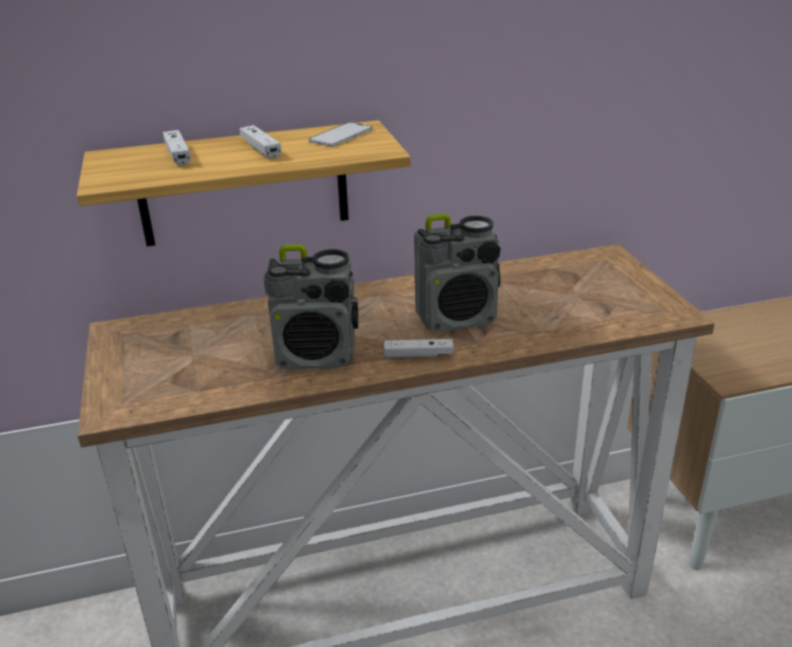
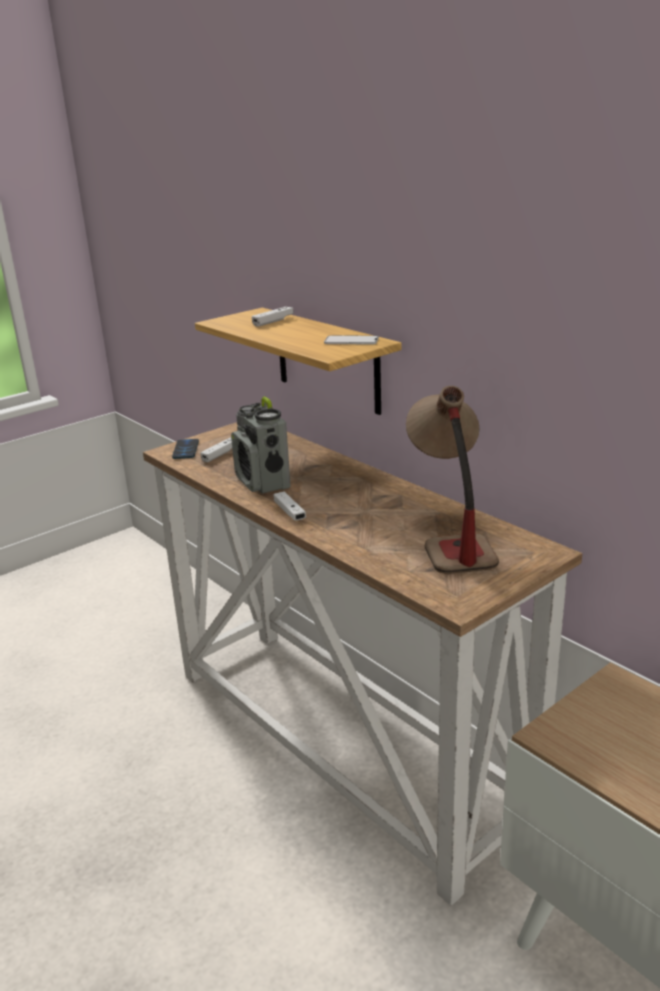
camera: 65 degrees right, 5 degrees down
white game controller [240,125,281,159] -> white game controller moved to [200,437,232,462]
radio [414,214,501,332] -> none
none -> phone [172,439,199,459]
none -> table lamp [406,386,499,574]

